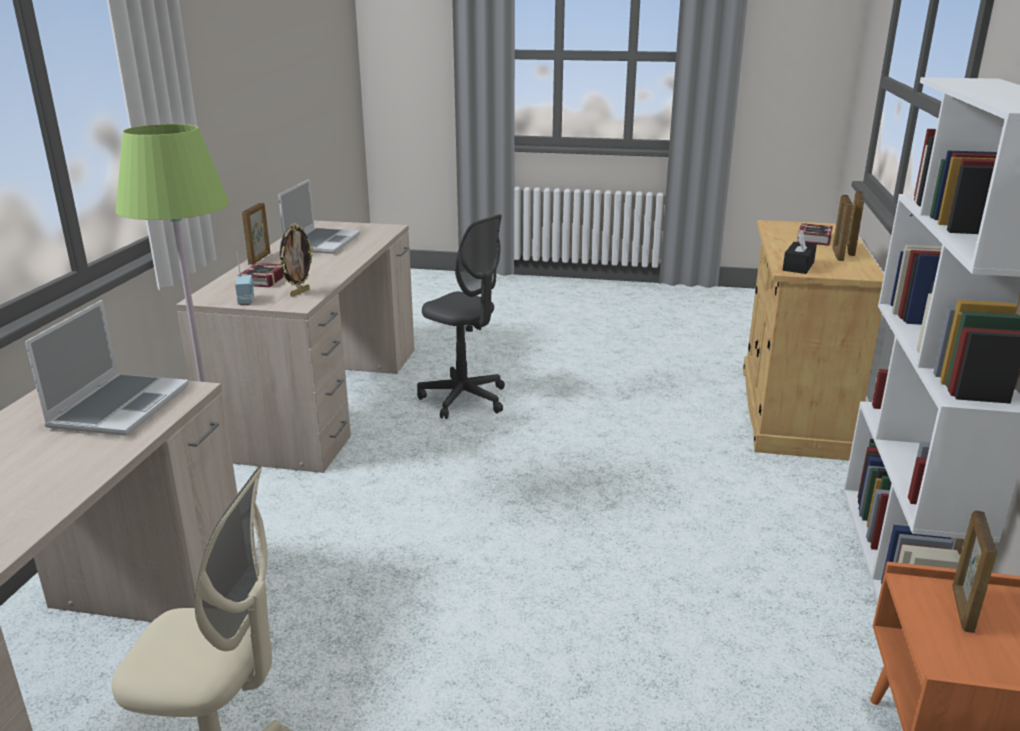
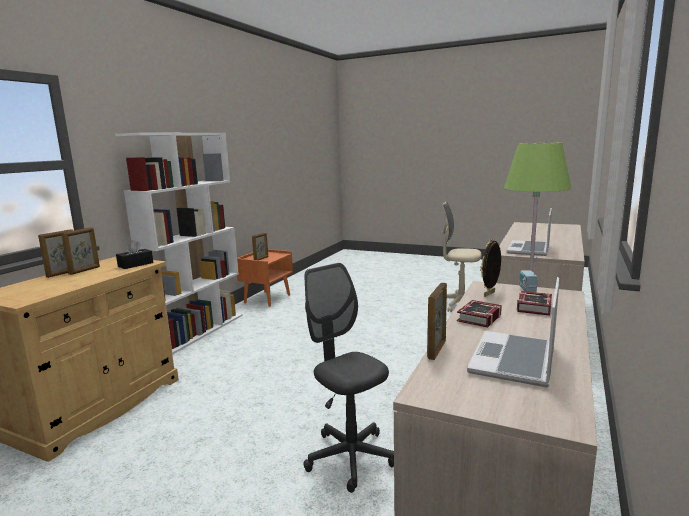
camera: 165 degrees left, 10 degrees down
picture frame [242,203,270,265] -> picture frame moved to [427,283,447,360]
book [797,223,833,246] -> book moved to [457,300,502,328]

